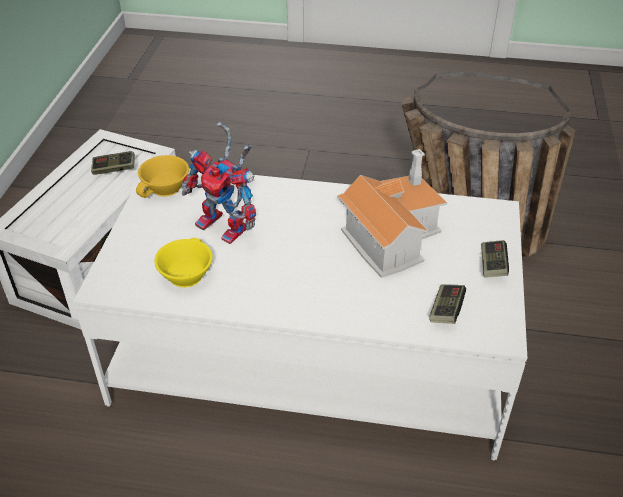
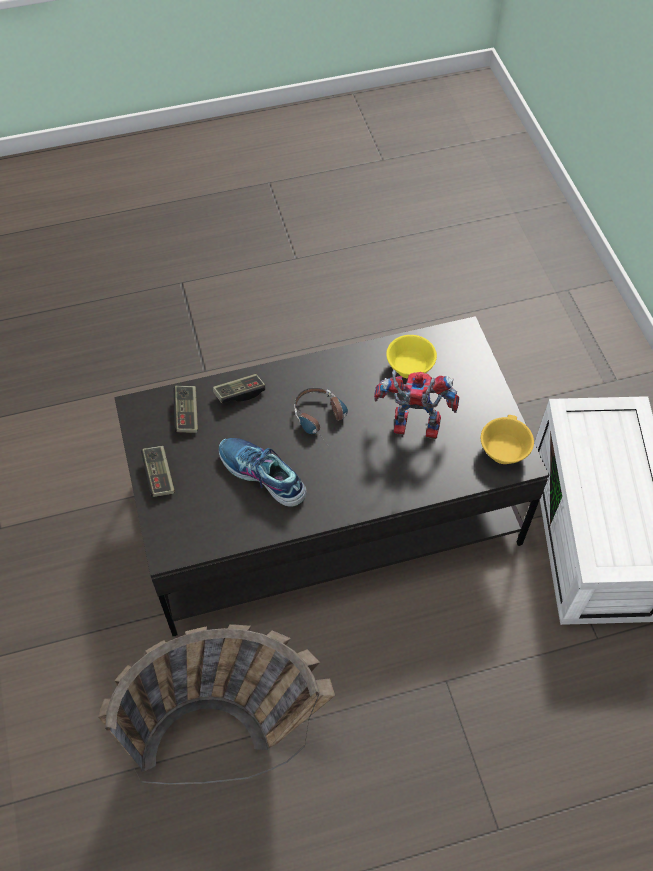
camera: 155 degrees right, 15 degrees up
white coffee table [73,168,527,460] -> black coffee table [114,316,549,636]
game controller [91,151,135,175] -> game controller moved to [213,374,265,403]
toy house [337,149,447,278] -> shoe [219,438,307,507]
none -> headphones [295,388,348,447]

